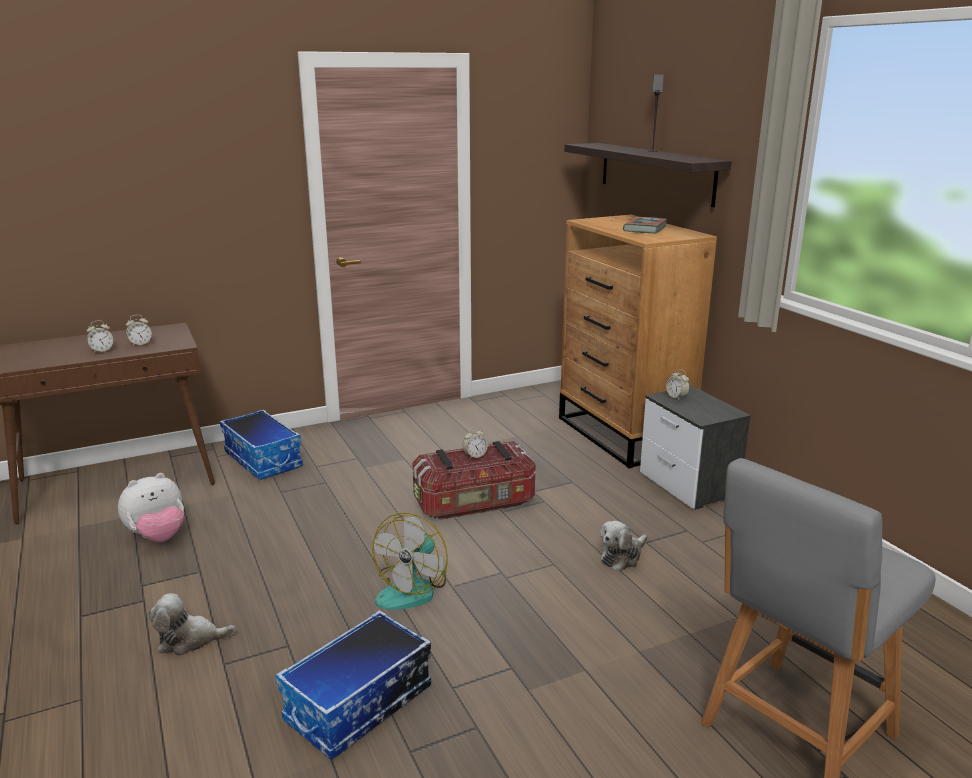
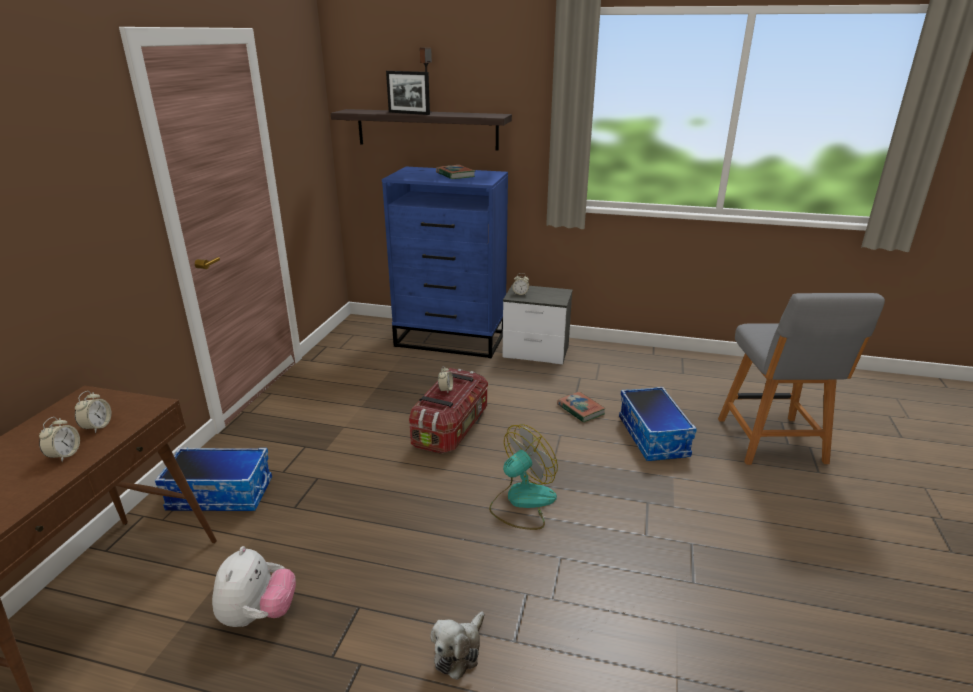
camera: 50 degrees left, 5 degrees up
storage box [276,610,431,760] -> storage box moved to [619,387,697,461]
fan [372,513,448,610] -> fan turned 105 degrees counterclockwise [489,424,558,530]
brown dresser [559,215,717,468] -> blue dresser [382,167,508,358]
plush toy [600,521,648,571] -> book [557,391,606,422]
none -> picture frame [386,71,430,115]

